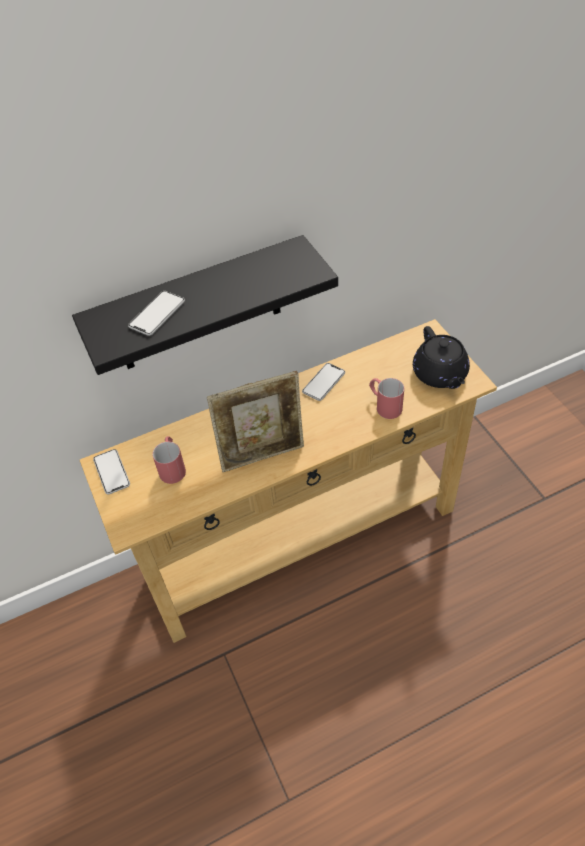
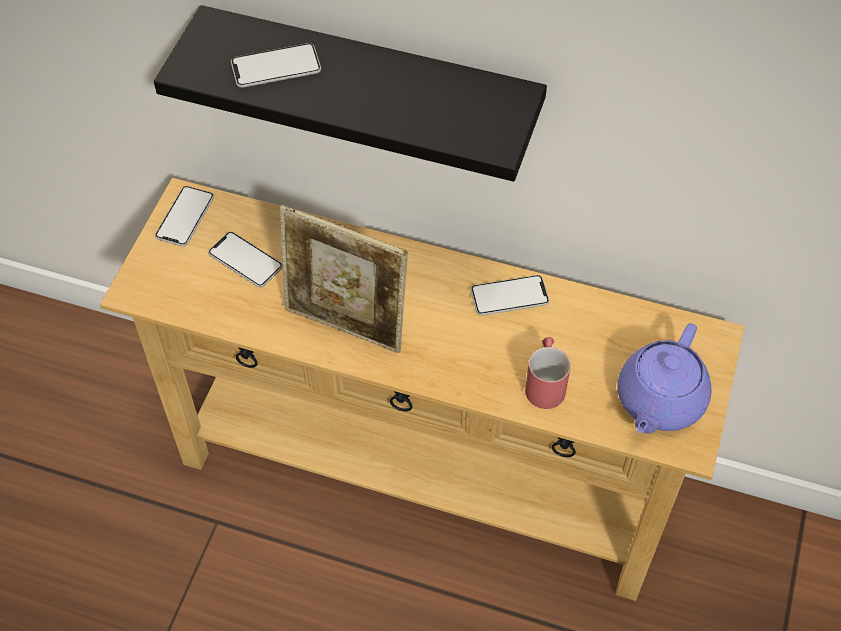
camera: 40 degrees right, 5 degrees up
red mug [152,436,186,484] -> phone [208,232,283,287]
black teapot [413,326,470,389] -> purple teapot [618,323,711,434]

